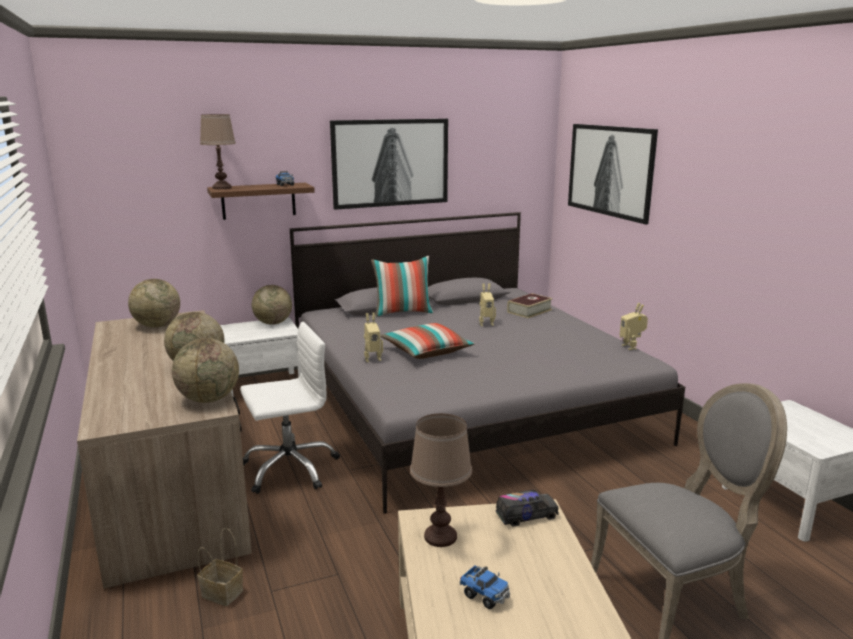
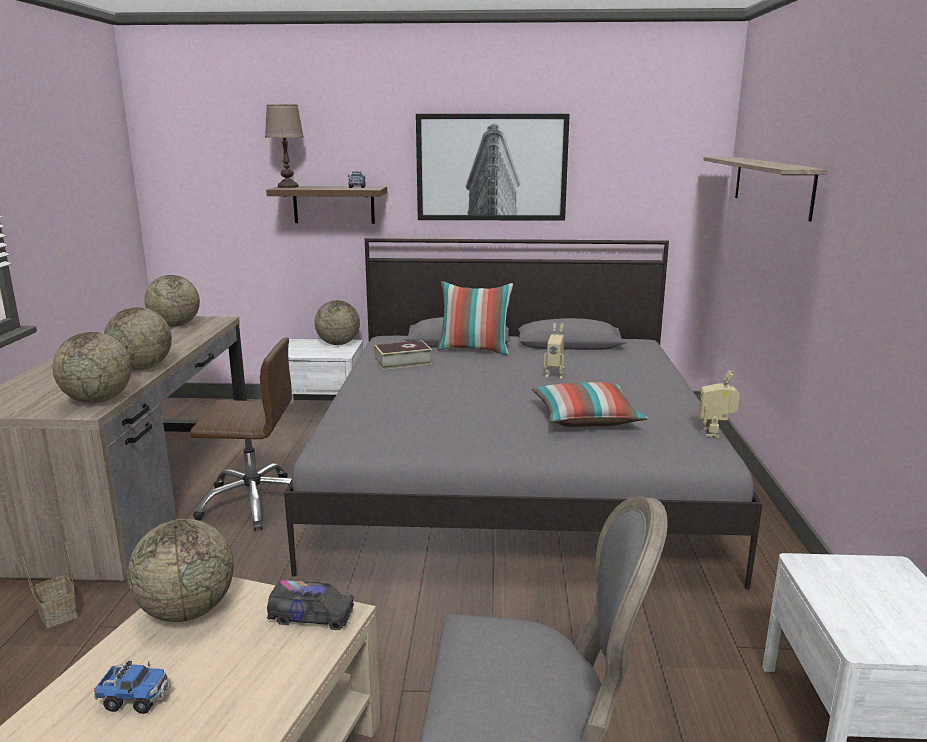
camera: 25 degrees right, 0 degrees up
white office chair [240,322,340,494] -> brown office chair [190,337,292,531]
toy robot [364,312,383,362] -> none
pillow [381,323,474,359] -> pillow moved to [532,382,648,427]
brown table lamp [410,413,472,547] -> globe [127,519,234,622]
toy truck [460,565,510,609] -> toy truck turned 60 degrees counterclockwise [94,661,170,714]
book [507,293,553,318] -> book moved to [374,340,432,370]
picture [568,124,658,224] -> shelf [703,157,827,221]

